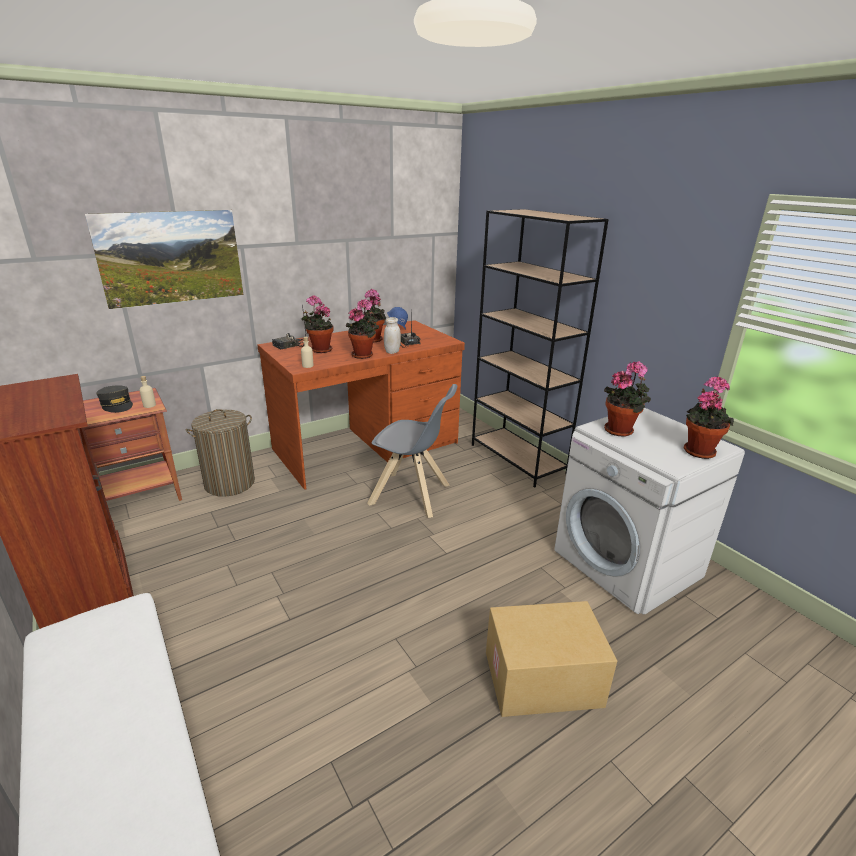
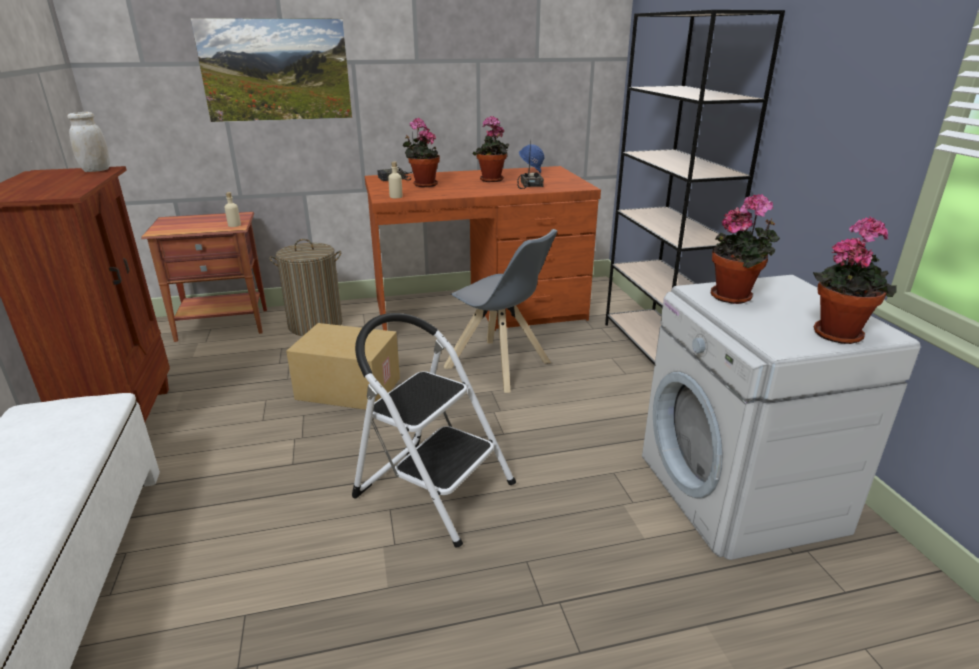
camera: 20 degrees right, 0 degrees up
grey cap [96,385,133,413] -> none
potted plant [346,299,379,359] -> none
white jar [384,317,401,354] -> white jar moved to [67,112,110,172]
cardboard box [486,601,617,717] -> cardboard box moved to [286,323,400,410]
none -> step ladder [352,313,516,547]

